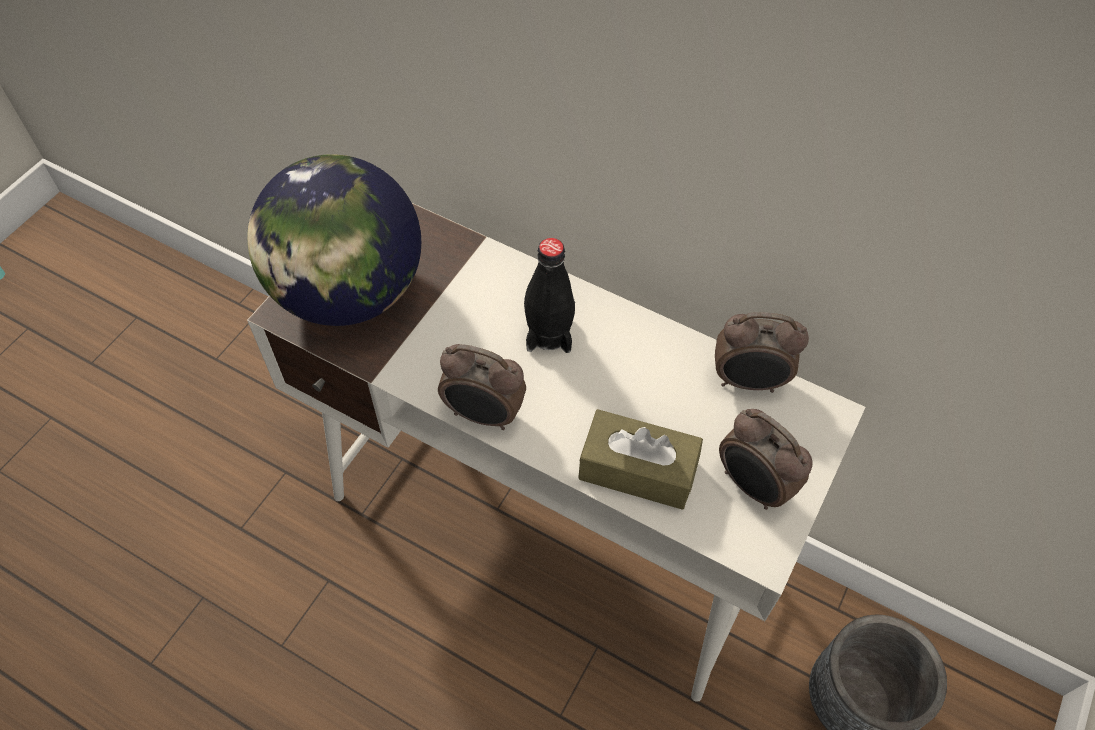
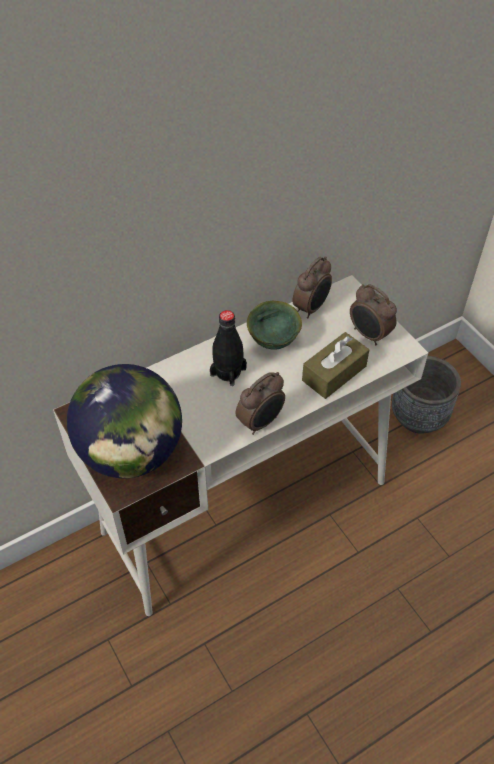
camera: 60 degrees left, 5 degrees down
alarm clock [719,409,812,510] -> alarm clock turned 60 degrees clockwise [350,284,397,345]
none -> green bowl [247,301,302,349]

